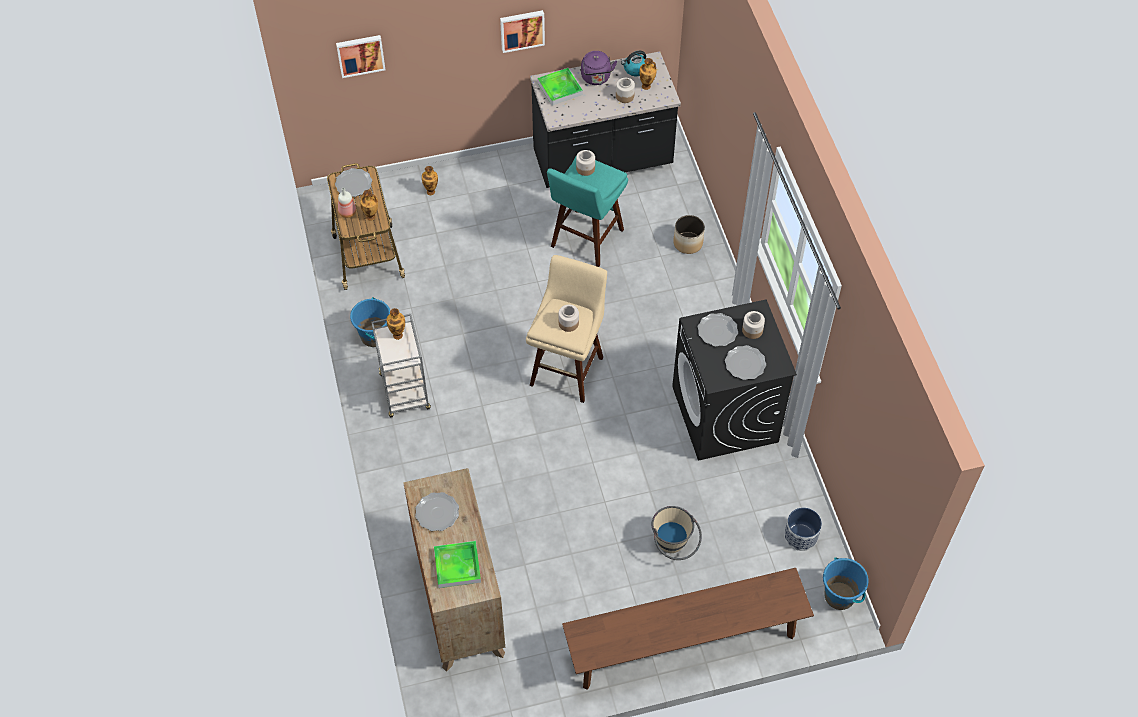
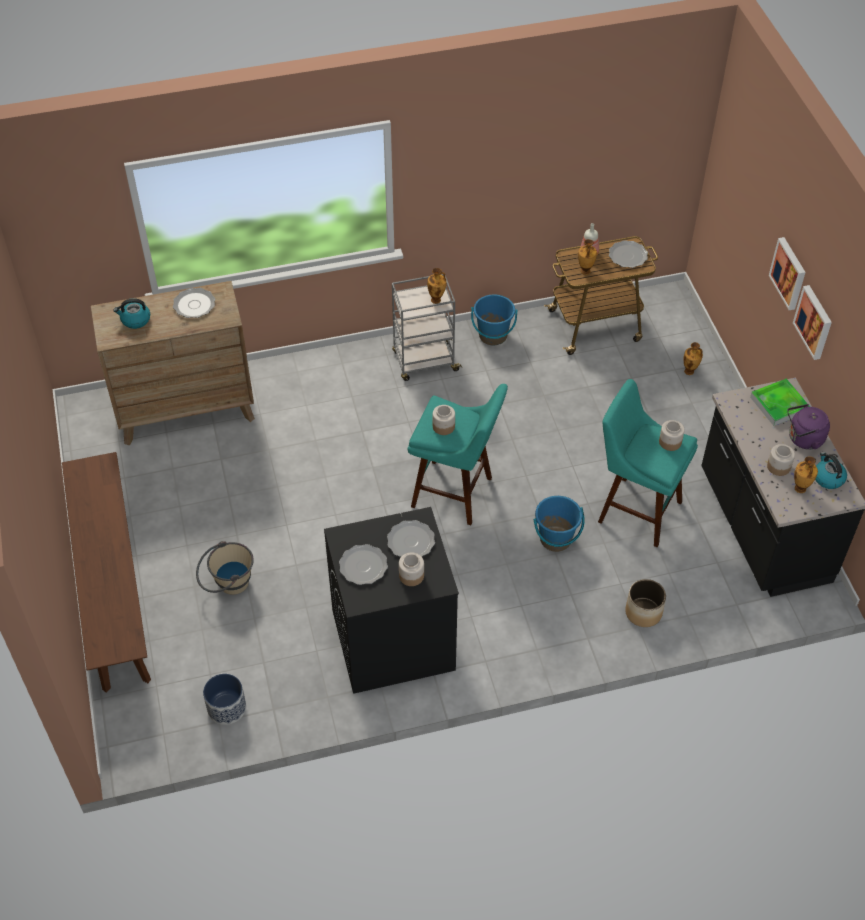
camera: 90 degrees right, 5 degrees down
picture [336,35,385,78] -> picture moved to [769,237,805,310]
tray [434,541,481,588] -> kettle [113,298,150,329]
beige stool [526,255,607,403] -> turquoise stool [408,384,508,525]
blue bucket [823,557,869,610] -> blue bucket moved to [533,496,585,552]

